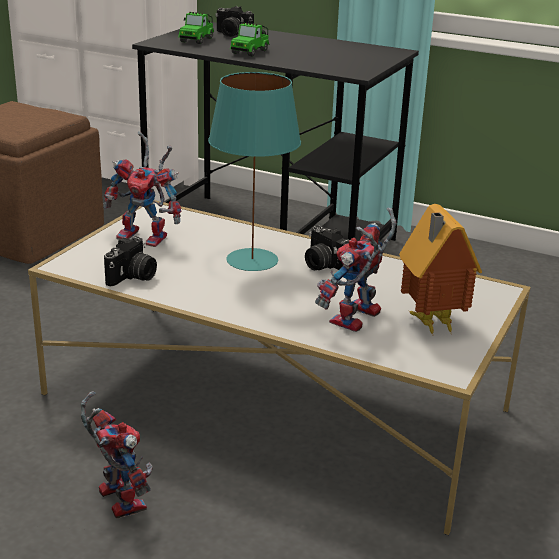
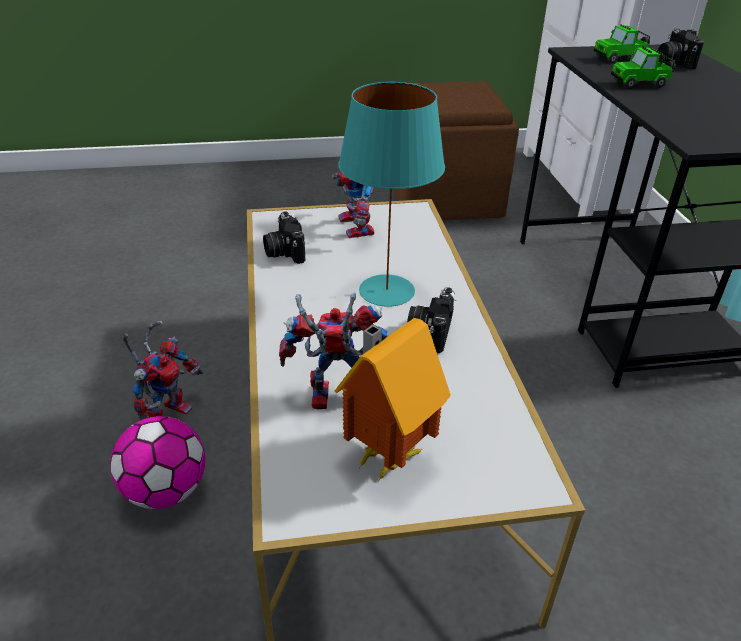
camera: 55 degrees right, 10 degrees up
camera [104,236,157,286] -> camera turned 75 degrees clockwise [263,211,305,264]
none -> football [110,416,205,509]

